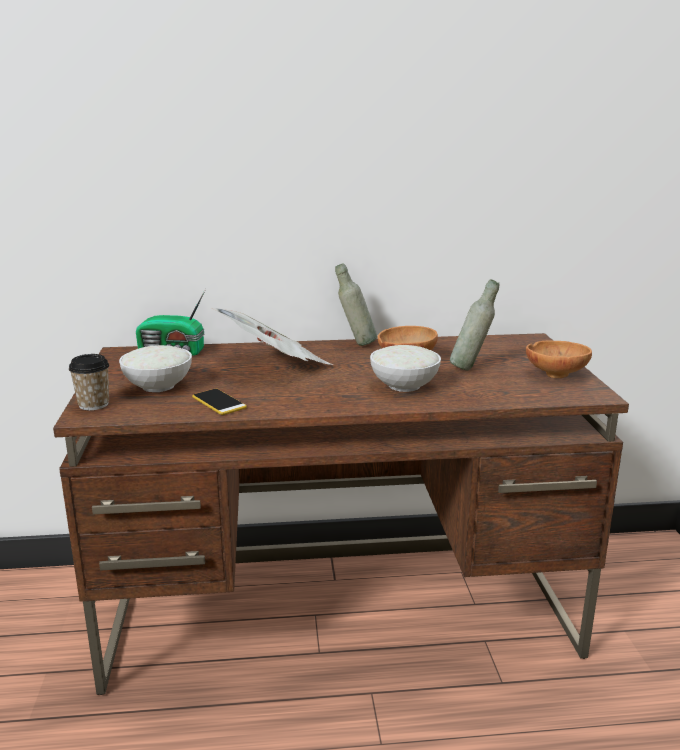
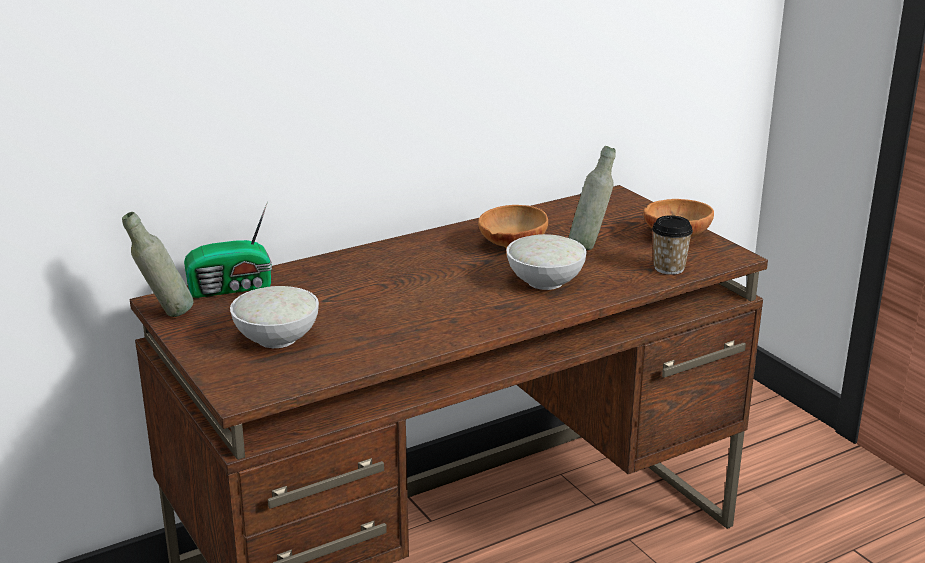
camera: 25 degrees left, 5 degrees up
cup [69,354,109,410] -> cup moved to [652,215,693,275]
phone [192,389,247,415] -> none
newspaper [212,308,333,365] -> none
grey bottle [335,263,377,346] -> grey bottle moved to [122,212,193,317]

